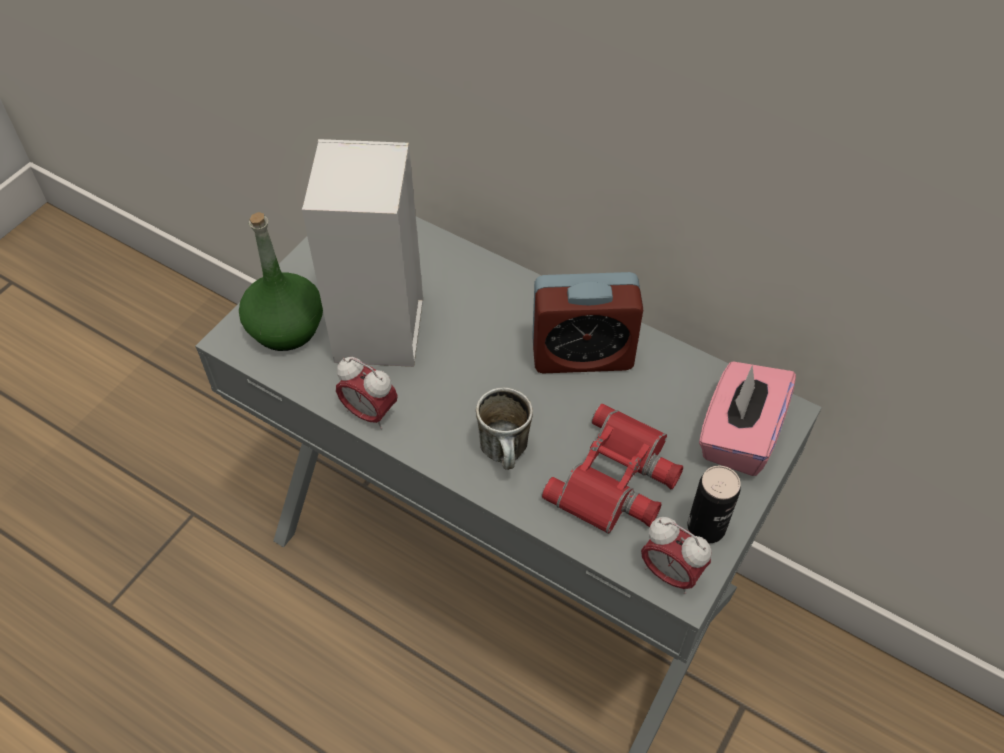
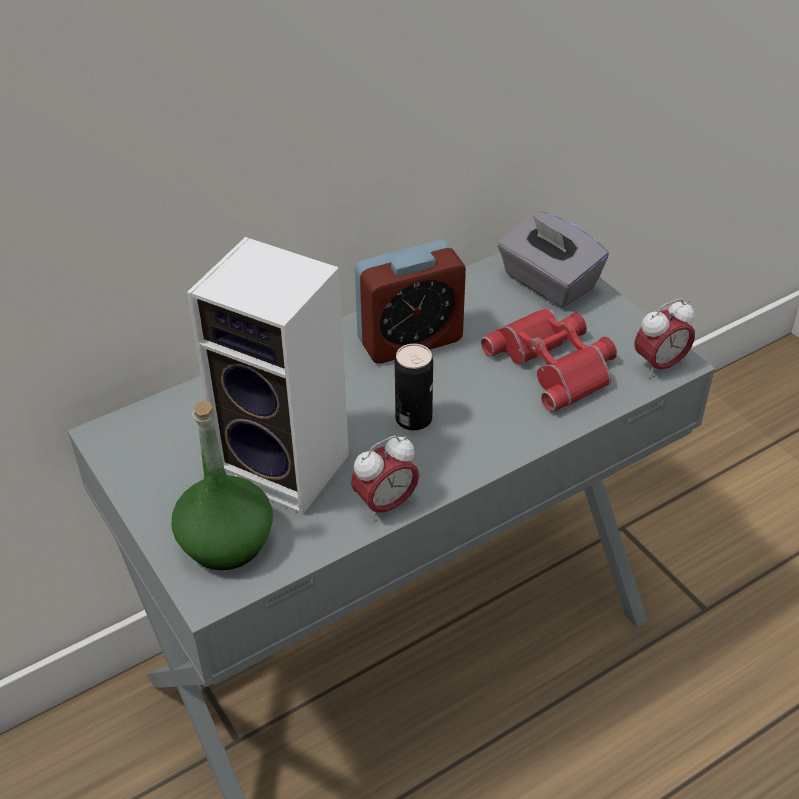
camera: 65 degrees left, 10 degrees down
mug [476,388,533,470] -> none
alarm clock [532,272,643,373] -> alarm clock turned 45 degrees clockwise [355,240,466,364]
can [687,466,741,543] -> can moved to [395,344,433,430]
pink tissue box [699,361,796,476] -> grey tissue box [498,210,609,308]

